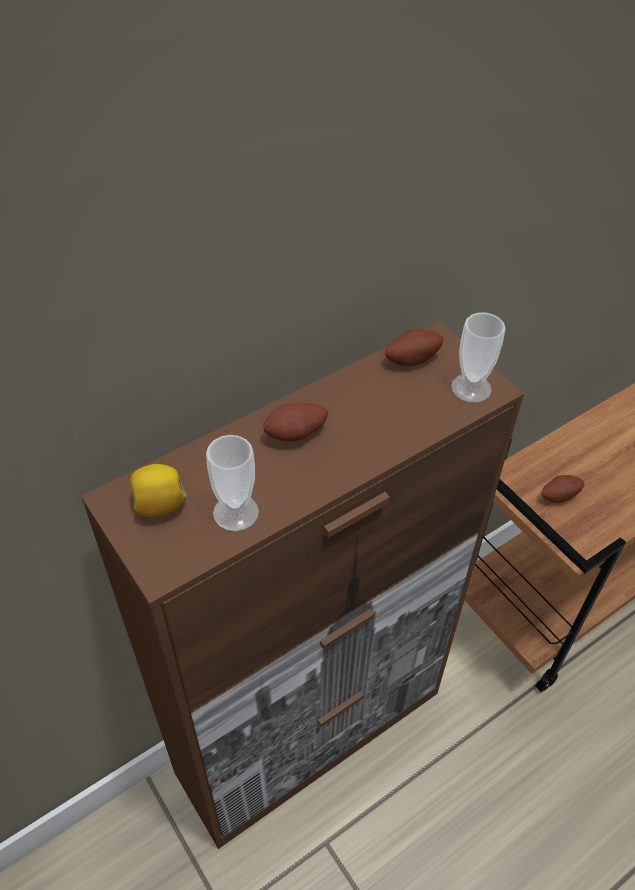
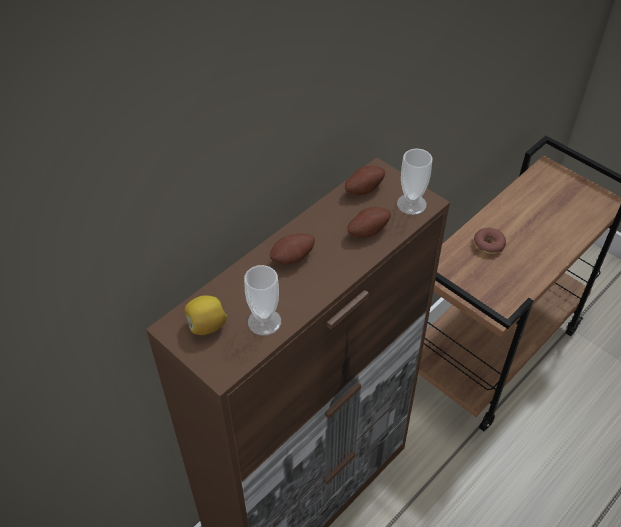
camera: 10 degrees left, 0 degrees up
potato [542,475,585,503] -> potato moved to [348,207,391,238]
none -> donut [474,228,506,254]

